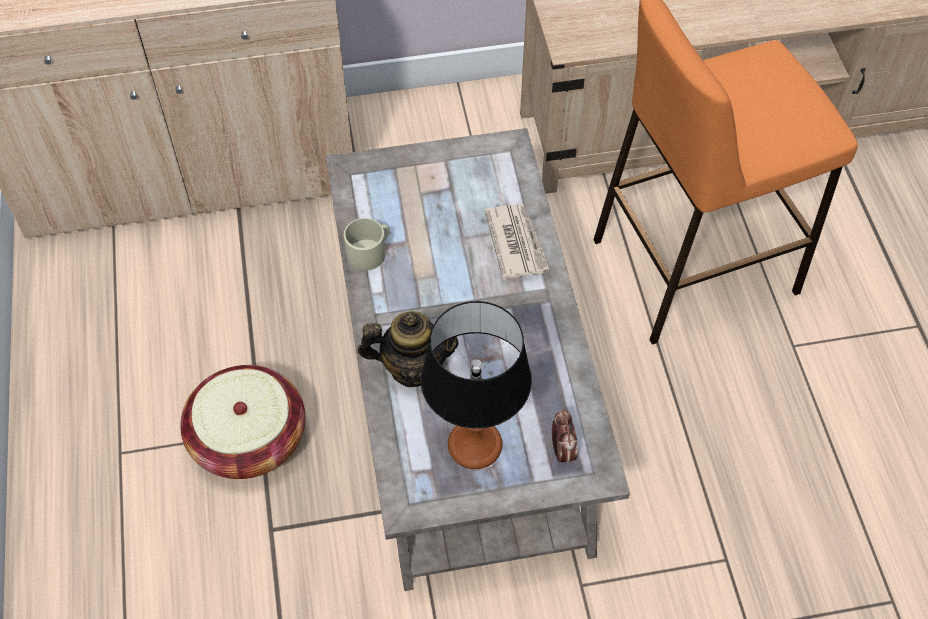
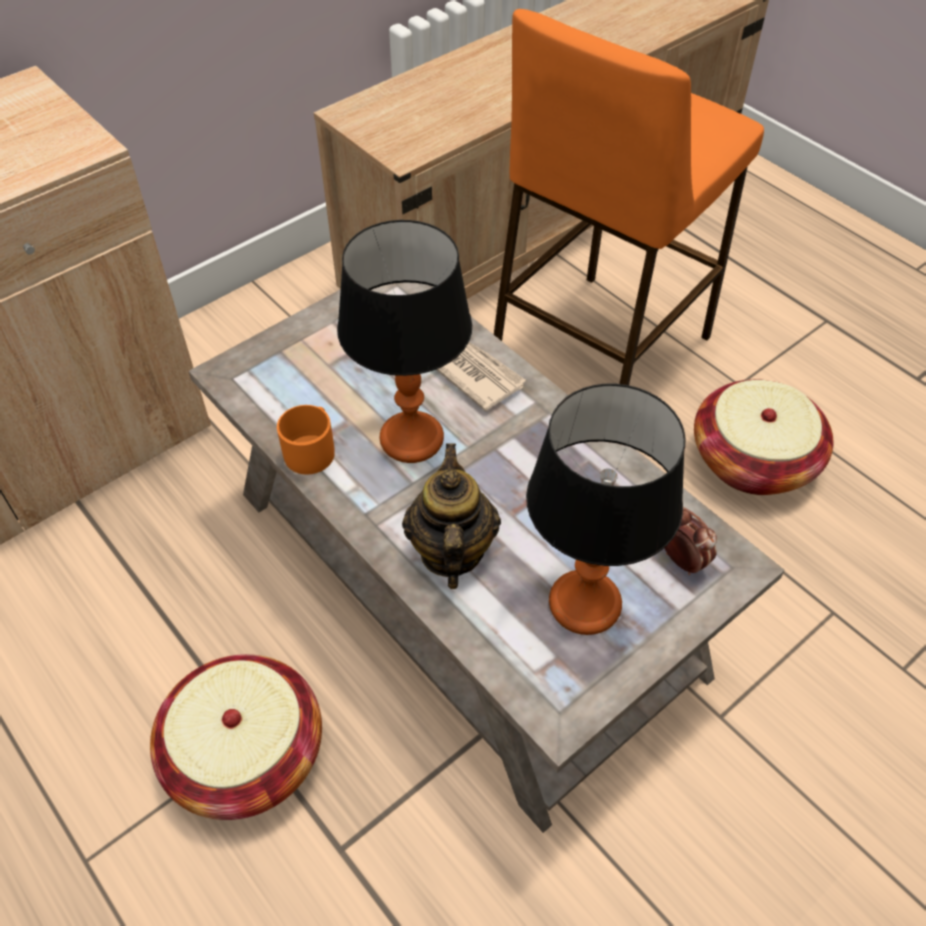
camera: 30 degrees left, 5 degrees down
beige mug [344,218,390,271] -> orange mug [277,405,335,475]
teapot [358,311,459,387] -> teapot turned 60 degrees counterclockwise [402,443,501,589]
none -> table lamp [337,220,472,463]
none -> basket [694,379,834,495]

